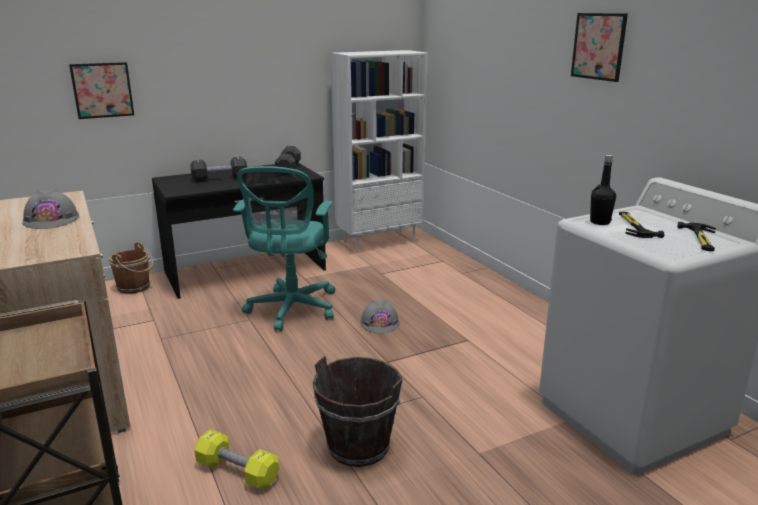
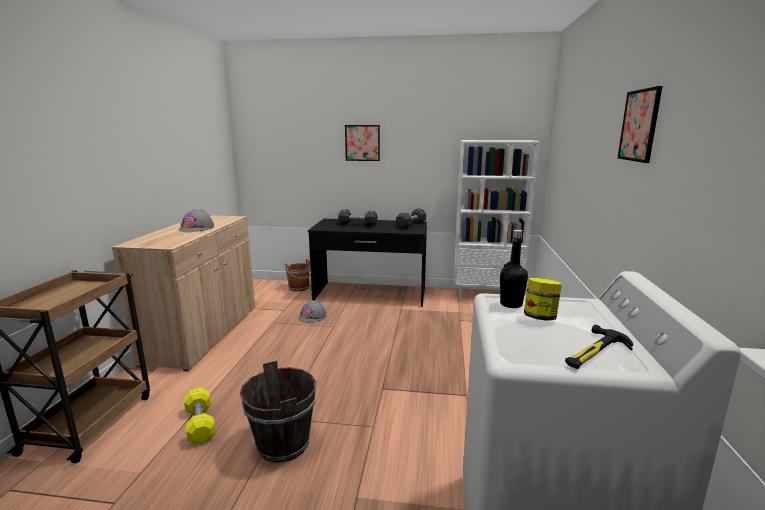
camera: 35 degrees right, 5 degrees down
picture [69,62,134,119] -> picture moved to [345,125,380,161]
turquoise office chair [233,166,335,331] -> none
grey hard hat [360,300,399,334] -> grey hard hat moved to [298,300,327,323]
hammer [619,212,664,238] -> jar [524,278,562,321]

